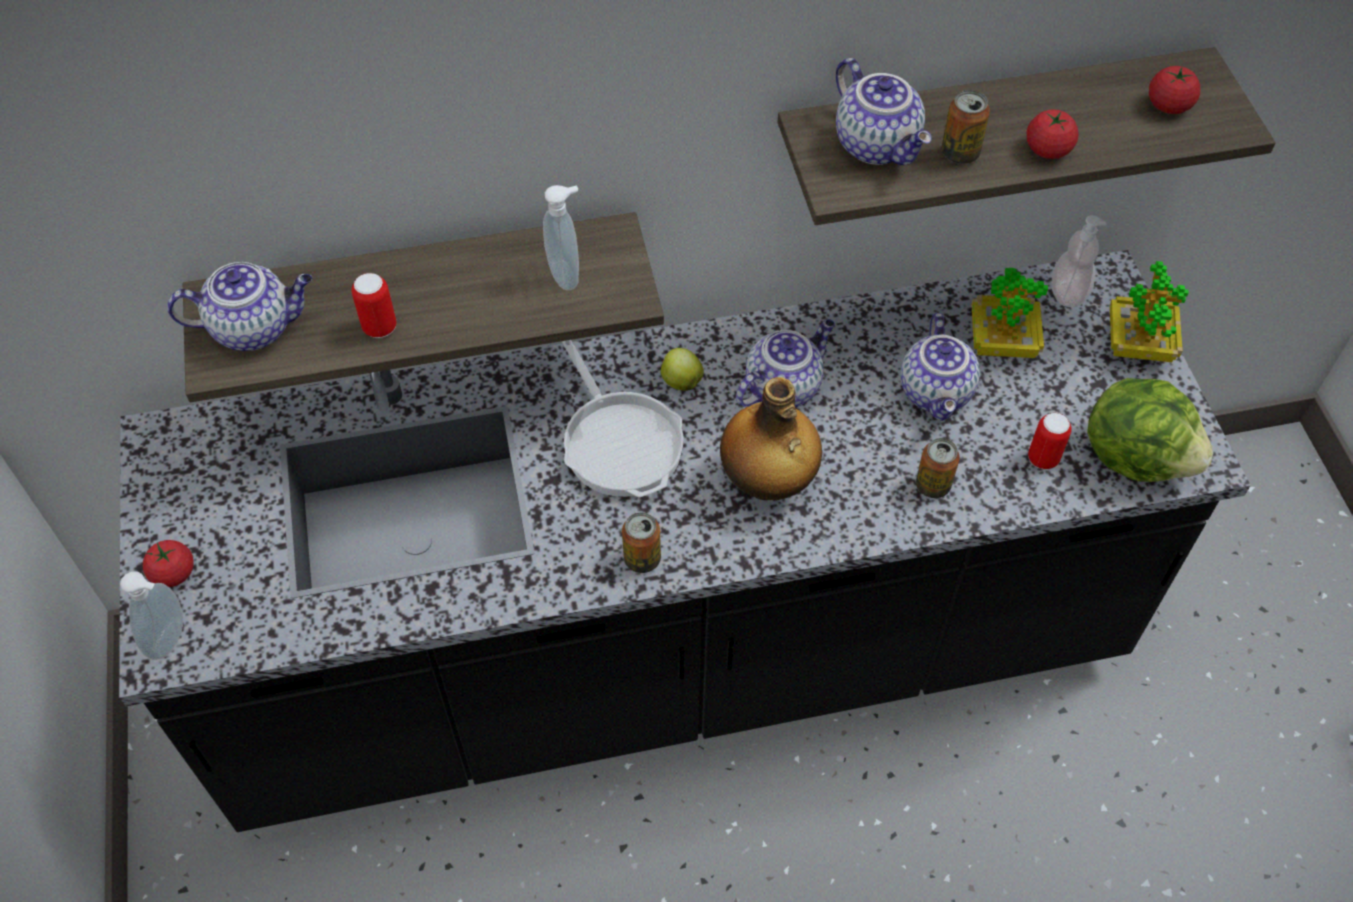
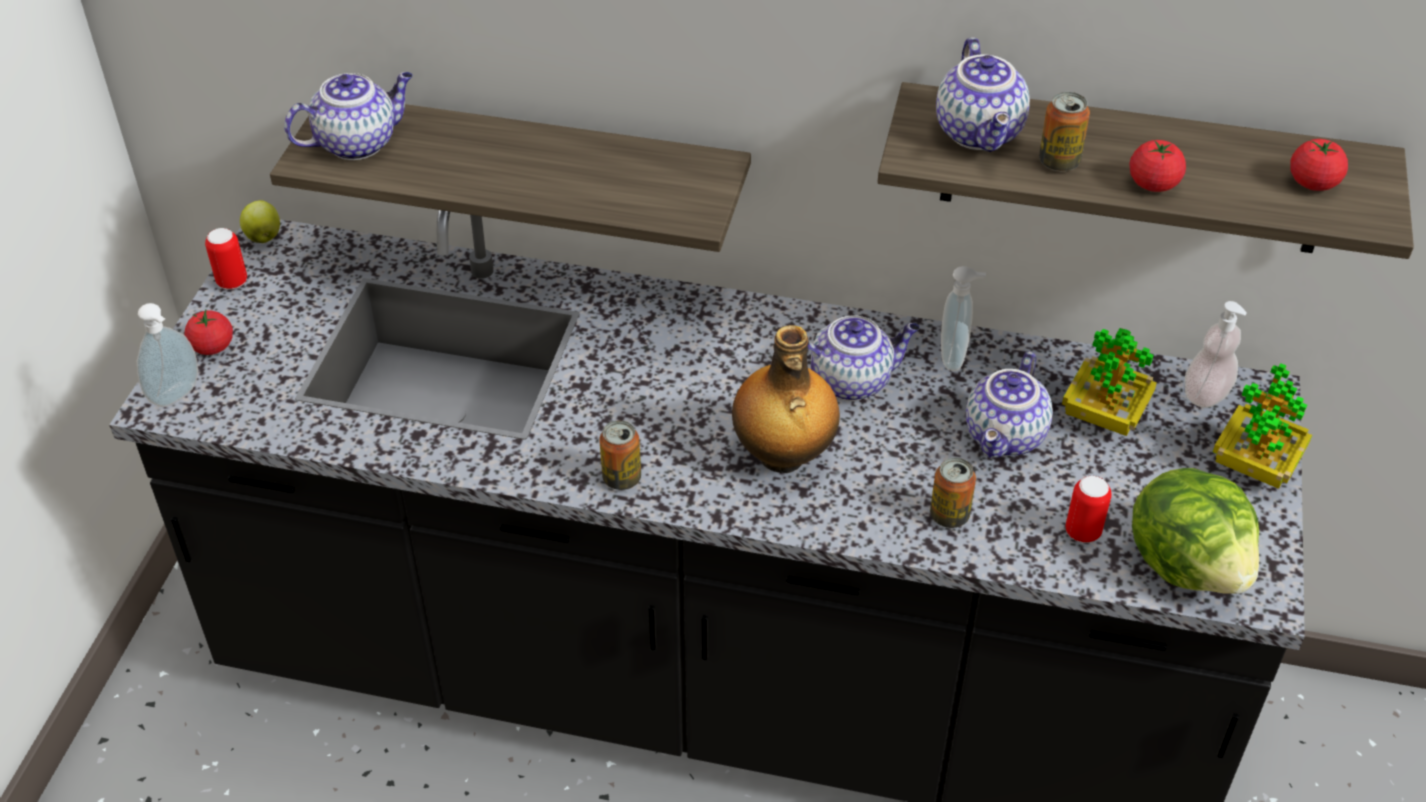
camera: 25 degrees right, 10 degrees down
teapot [167,262,312,351] -> teapot turned 45 degrees counterclockwise [284,72,413,160]
can [352,273,396,338] -> can moved to [205,228,247,290]
soap dispenser [543,185,579,290] -> soap dispenser moved to [941,266,986,371]
frying pan [562,340,684,498] -> none
apple [661,348,704,391] -> apple moved to [240,200,280,243]

